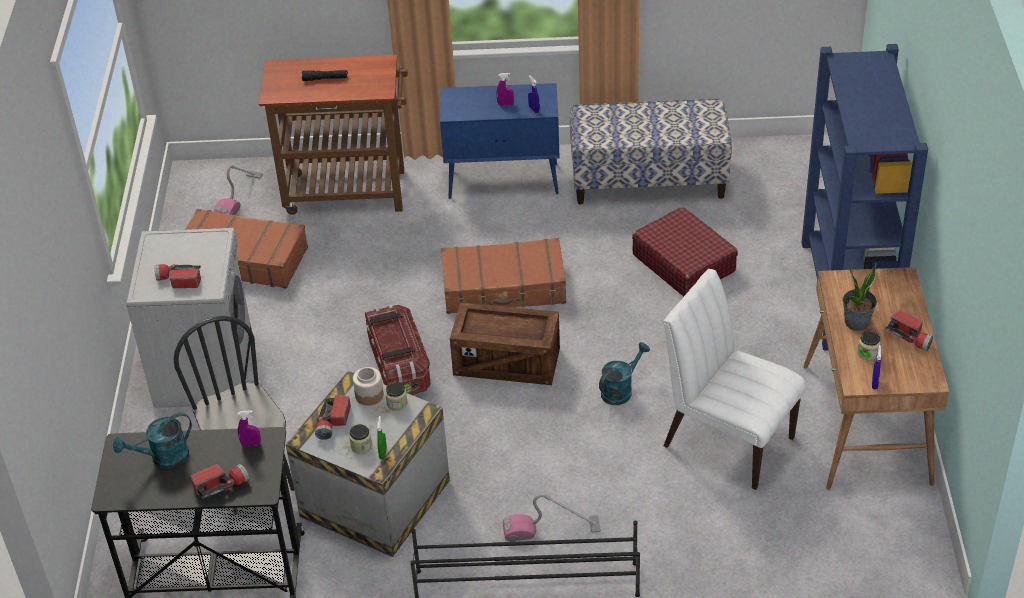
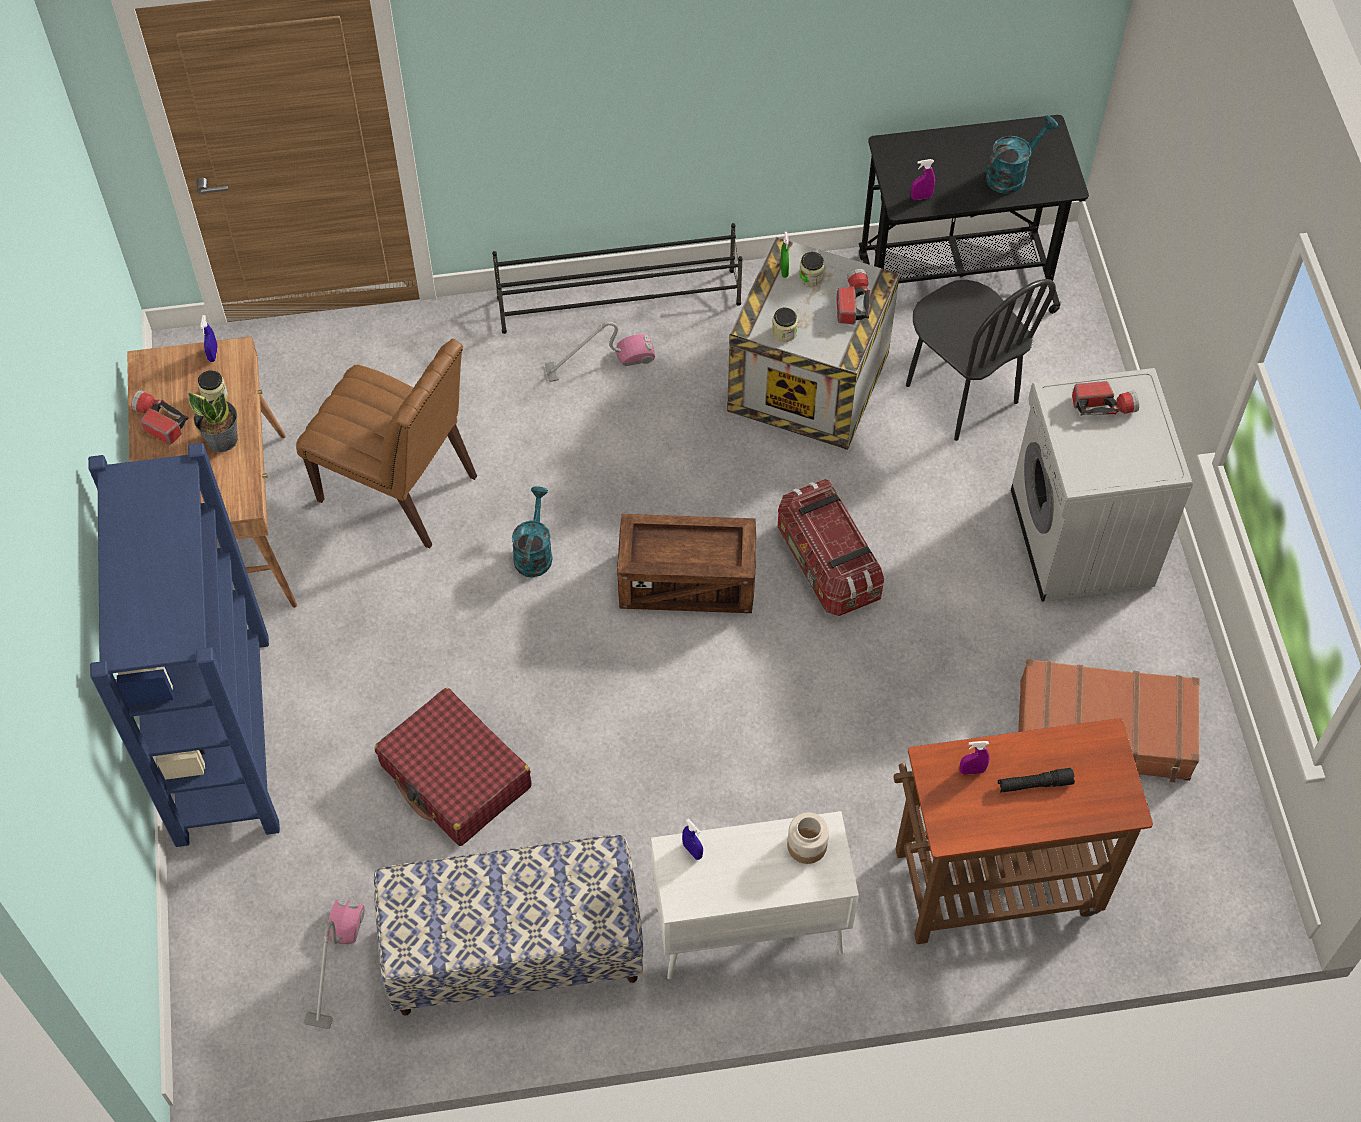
camera: 170 degrees right, 15 degrees up
flashlight [191,464,249,499] -> none
vacuum cleaner [214,165,263,215] -> vacuum cleaner moved to [304,900,365,1029]
jar [353,367,384,406] -> jar moved to [787,812,829,864]
blue cabinet [440,83,560,199] -> white cabinet [651,811,859,979]
brown suitcase [441,238,566,314] -> none
purple spray bottle [497,73,514,106] -> purple spray bottle moved to [959,741,989,775]
turquoise watering can [599,342,650,405] -> turquoise watering can turned 150 degrees clockwise [512,486,553,577]
white chair [663,269,806,490] -> brown chair [296,339,477,549]

